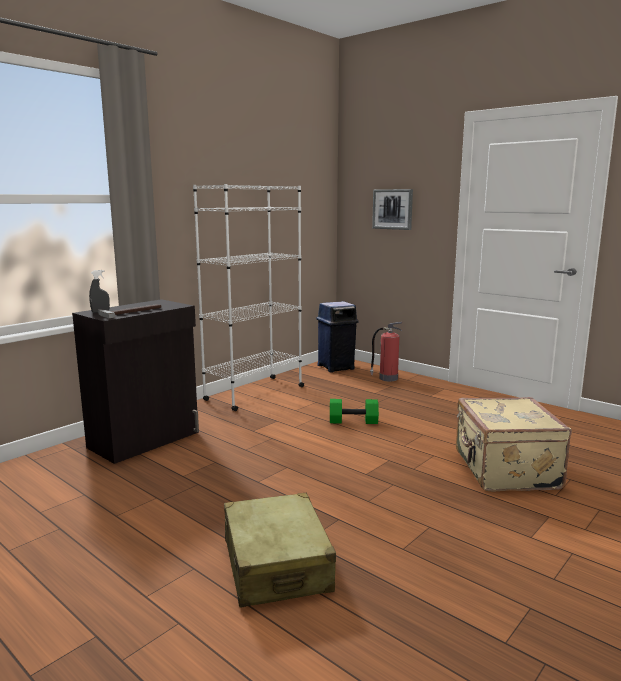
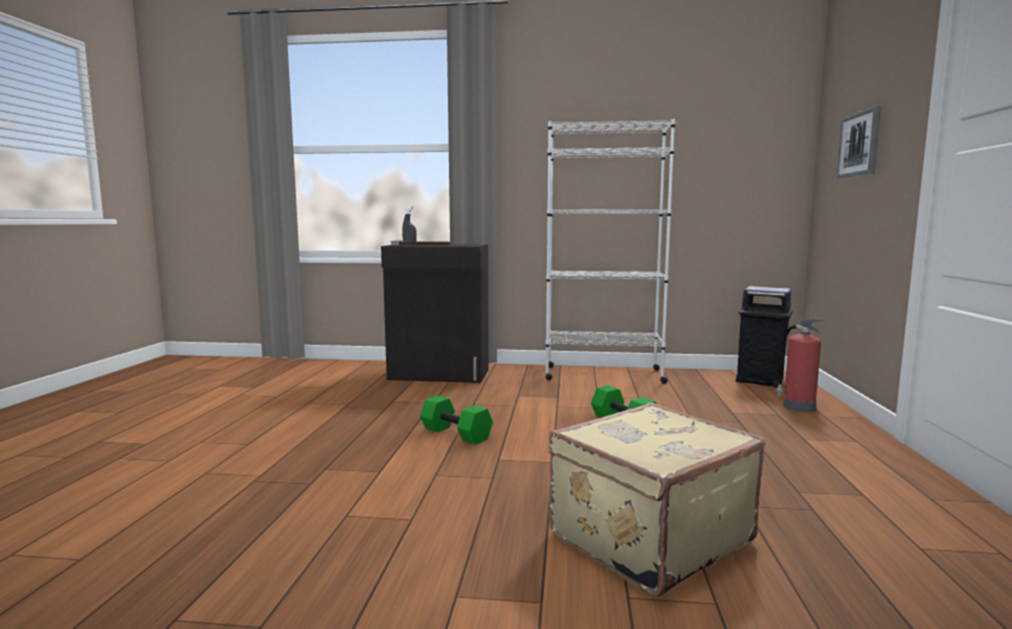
camera: 55 degrees right, 5 degrees down
beige suitcase [224,493,336,608] -> none
none -> green dumbbell [420,395,493,445]

